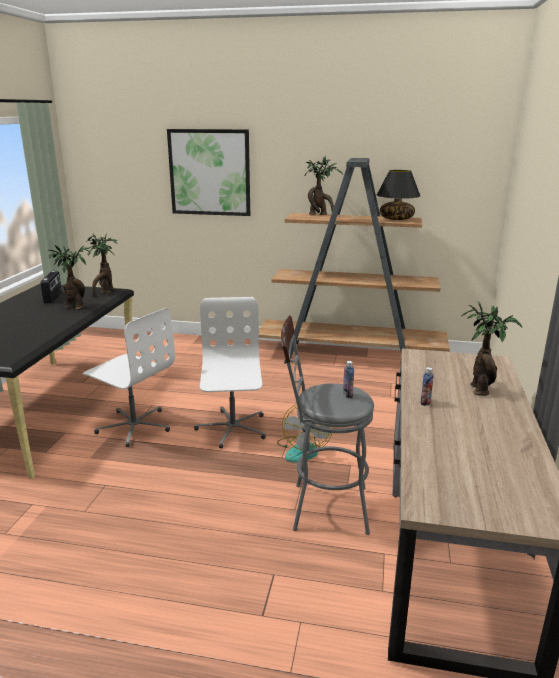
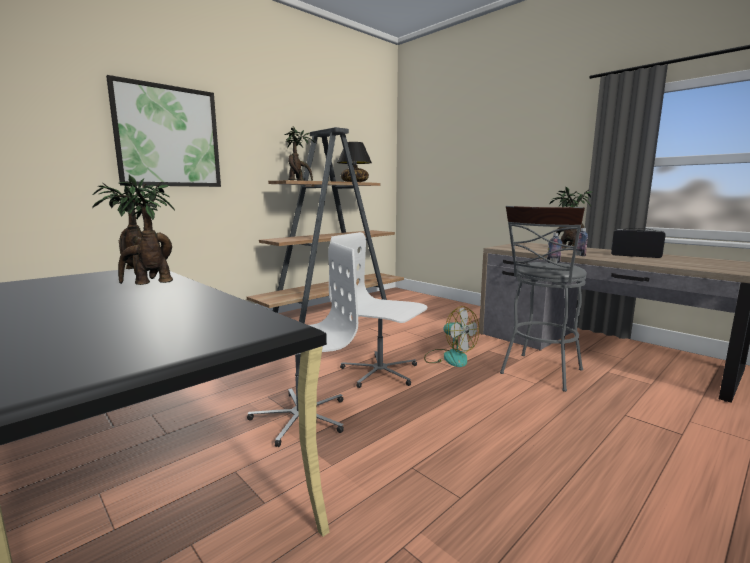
camera: 55 degrees left, 10 degrees down
radio [40,271,62,304] -> radio moved to [611,228,666,258]

